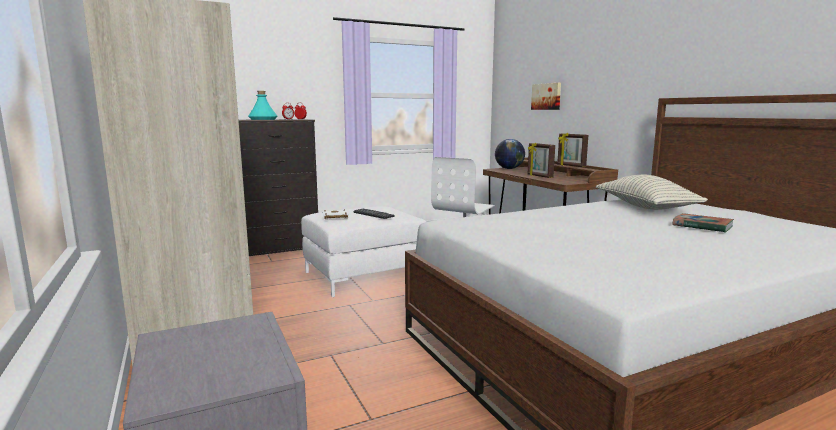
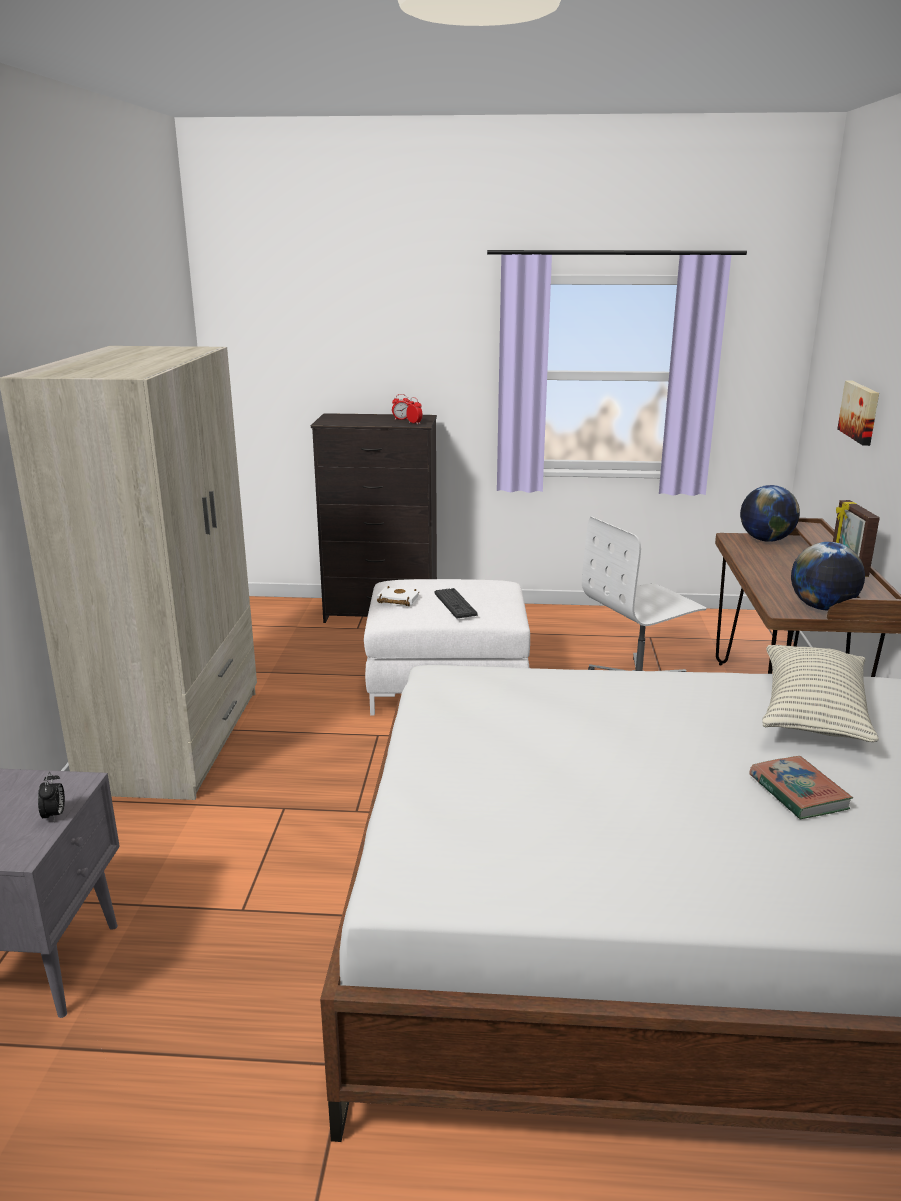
camera: 30 degrees right, 10 degrees up
turquoise bottle [248,91,278,120] -> none
picture frame [528,143,555,178] -> none
none -> alarm clock [38,772,65,822]
none -> globe [791,542,865,610]

